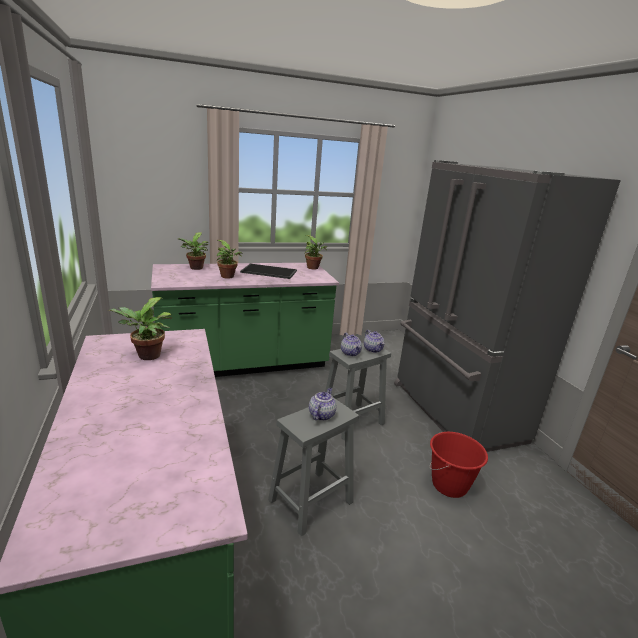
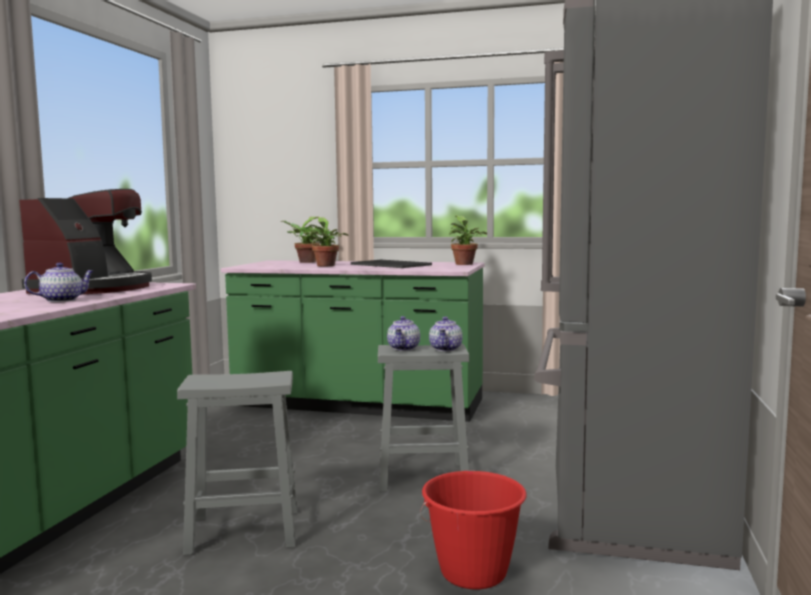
camera: 35 degrees right, 15 degrees down
potted plant [108,297,172,360] -> coffee machine [19,189,152,294]
teapot [309,388,337,421] -> teapot moved to [24,263,94,302]

